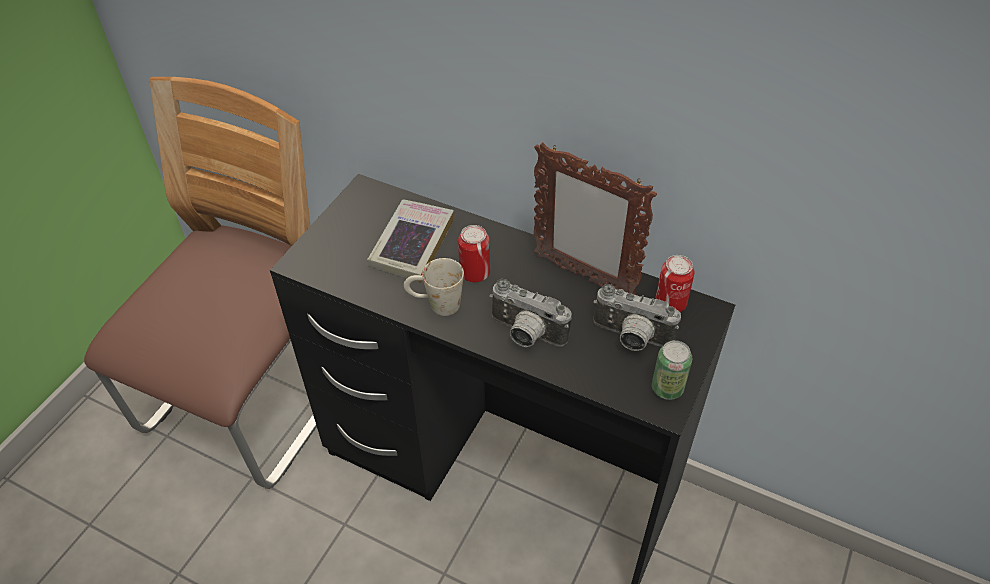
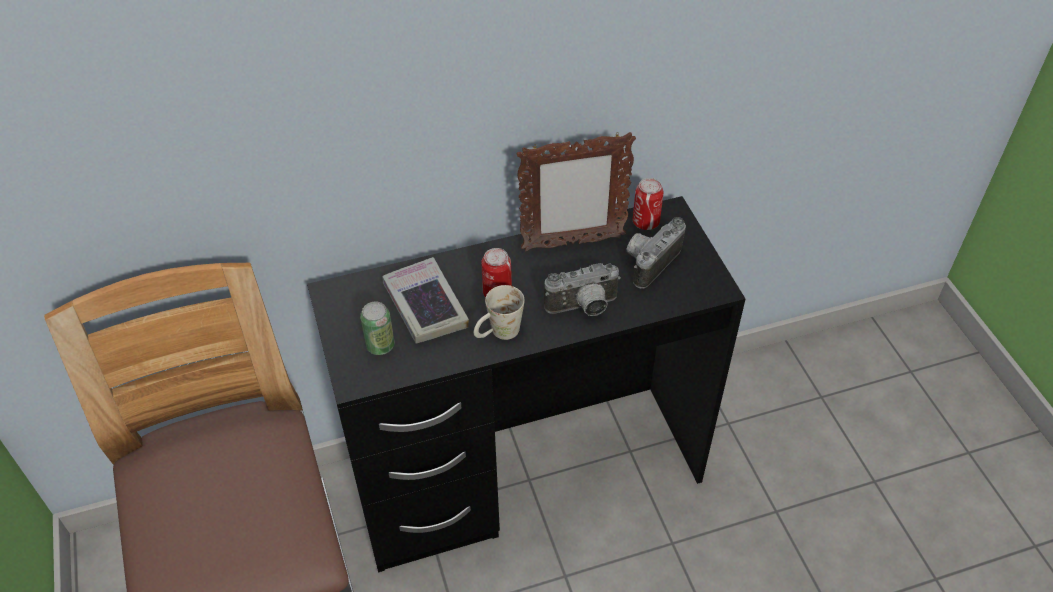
camera: 45 degrees left, 0 degrees up
camera [593,284,681,351] -> camera turned 150 degrees clockwise [627,217,686,289]
can [652,340,692,400] -> can moved to [360,301,395,355]

